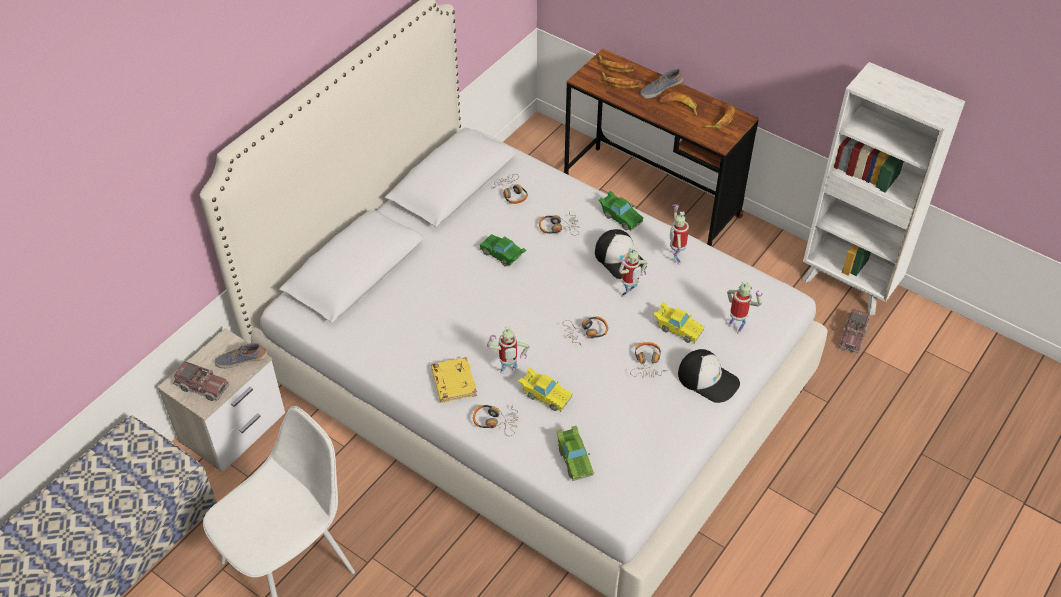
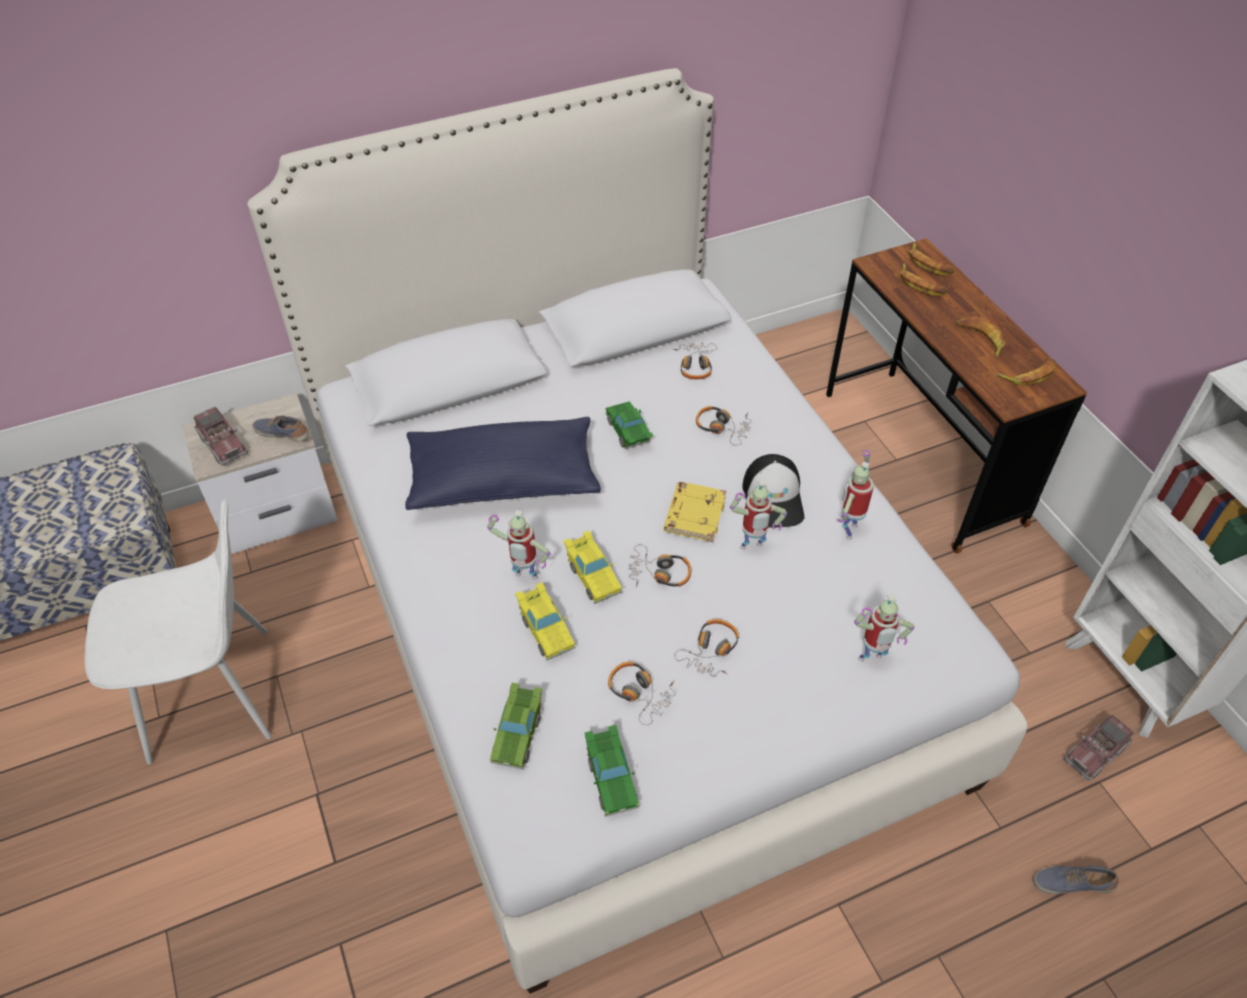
camera: 30 degrees right, 0 degrees up
yellow book [431,357,477,403] -> yellow book moved to [664,482,726,542]
headphones [473,404,518,436] -> headphones moved to [608,662,676,725]
green toy car [599,191,644,231] -> green toy car moved to [585,725,640,817]
shoe [640,69,683,99] -> shoe moved to [1033,866,1119,894]
yellow toy car [653,302,705,343] -> yellow toy car moved to [564,530,622,604]
cap [678,349,740,403] -> none
toy robot [727,280,763,334] -> toy robot turned 90 degrees clockwise [854,594,914,662]
none -> blue pillow [405,417,601,510]

